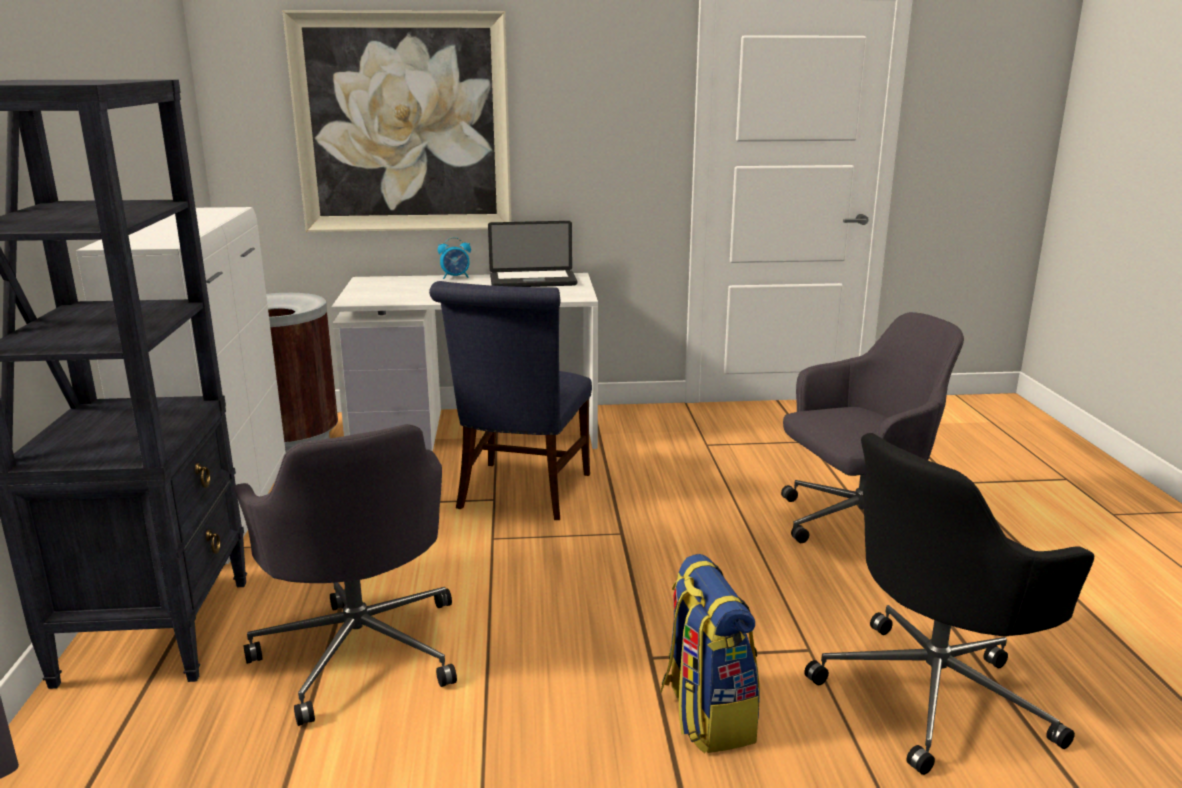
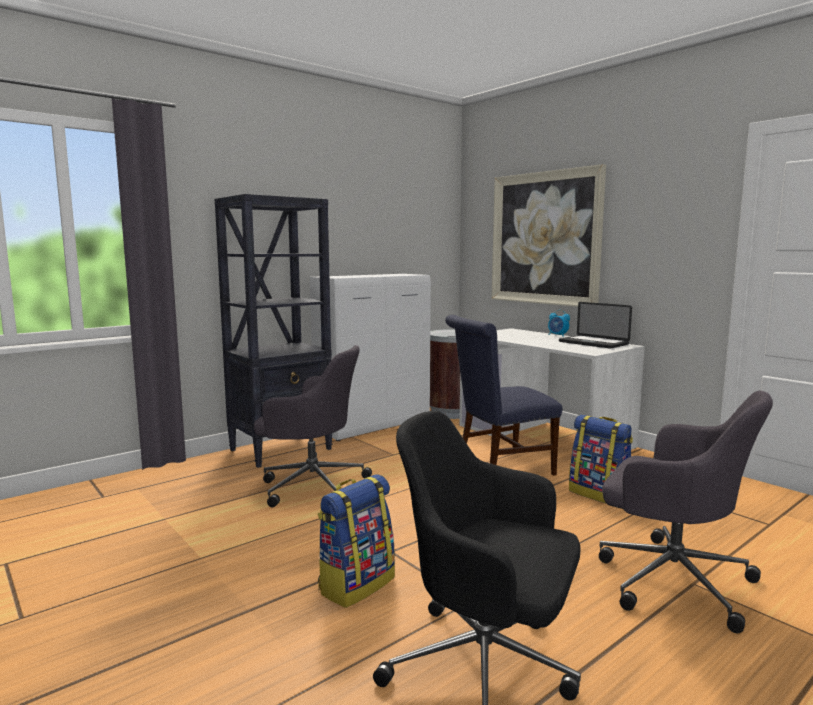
camera: 55 degrees right, 10 degrees down
grey office chair [233,424,457,726] -> grey office chair turned 105 degrees counterclockwise [254,345,372,507]
none -> backpack [569,415,633,504]

